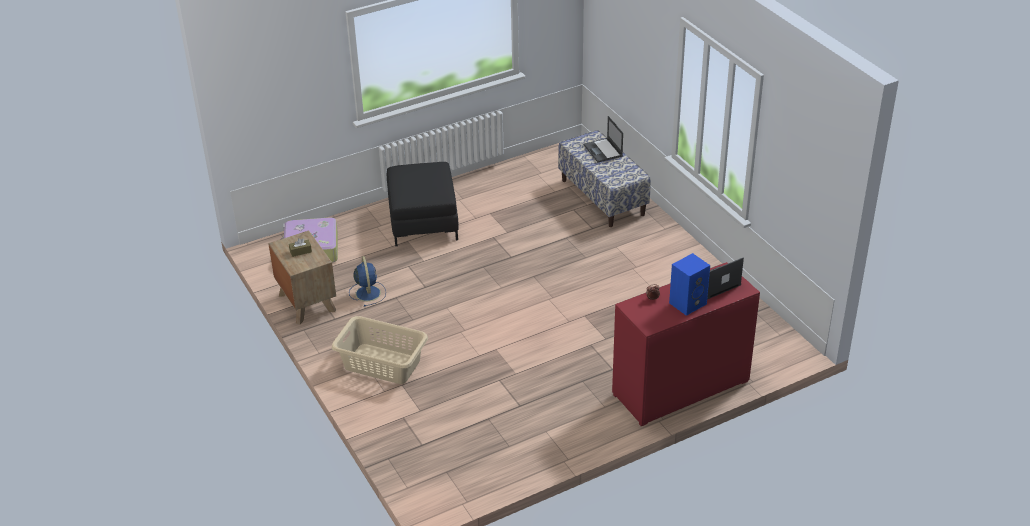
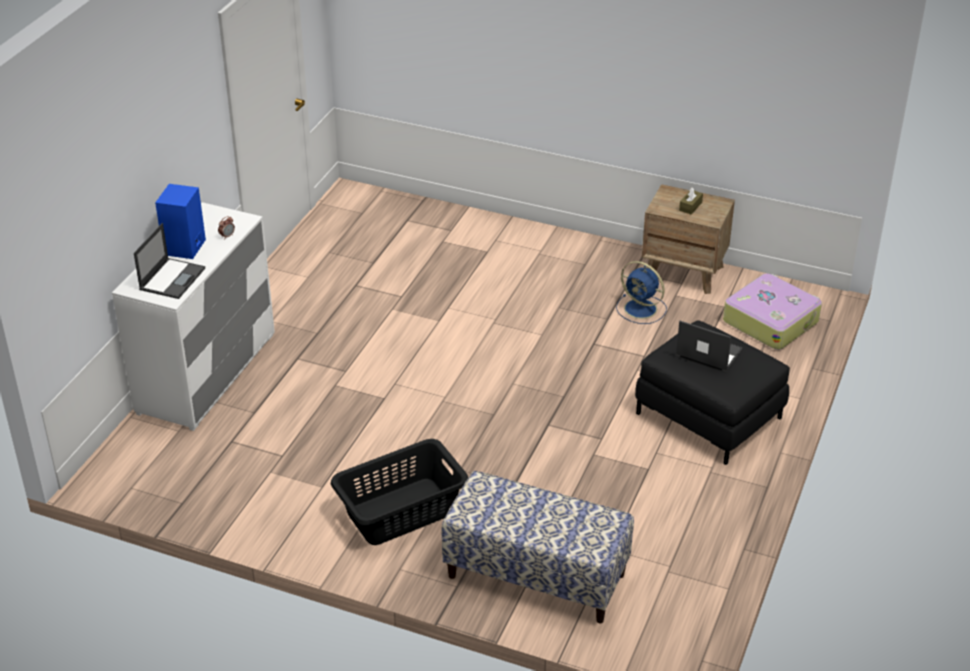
camera: 140 degrees right, 0 degrees up
beige laundry basket [332,316,428,384] -> none
laptop [584,116,623,162] -> laptop moved to [676,320,743,373]
red dresser [612,262,760,426] -> white dresser [112,202,275,431]
none -> black laundry basket [331,439,468,545]

